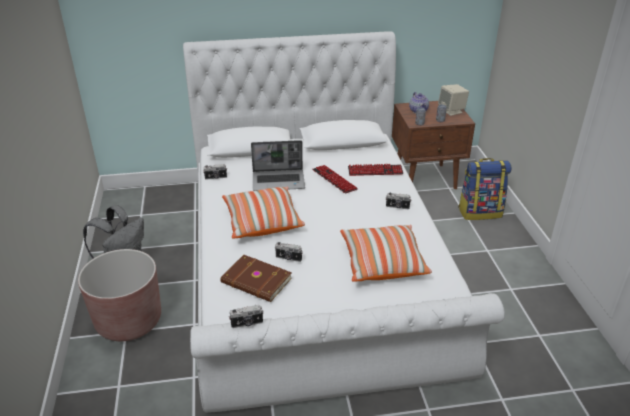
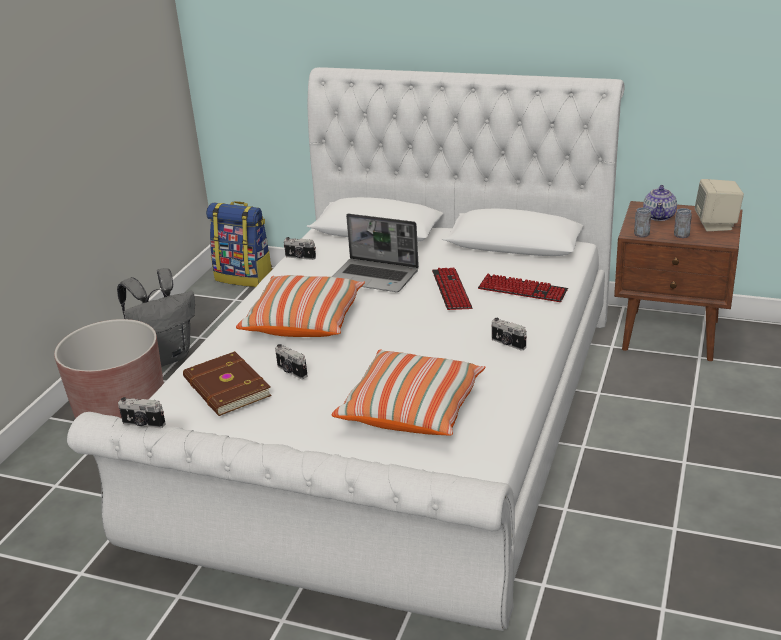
camera: 30 degrees right, 5 degrees down
backpack [458,158,512,220] -> backpack moved to [206,201,272,287]

